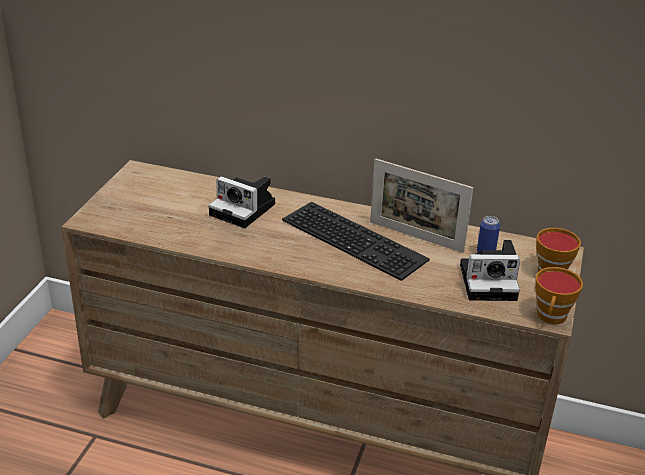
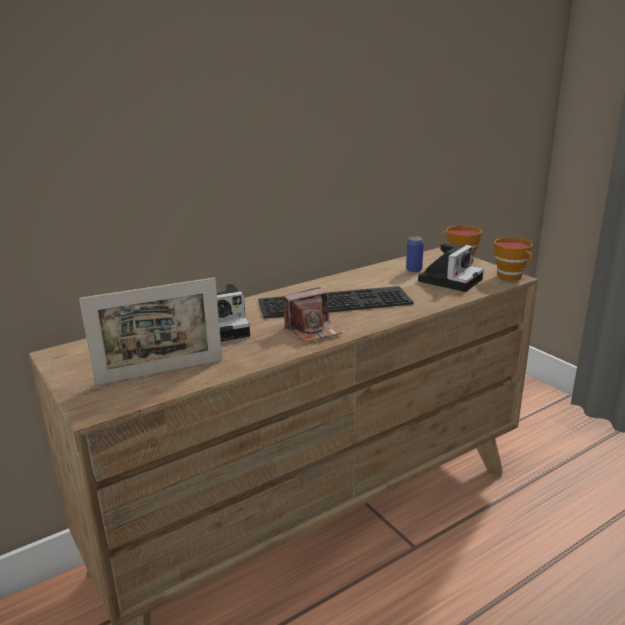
camera: 50 degrees left, 10 degrees down
picture frame [370,158,473,253] -> picture frame moved to [79,277,222,385]
none -> camera [283,287,342,343]

